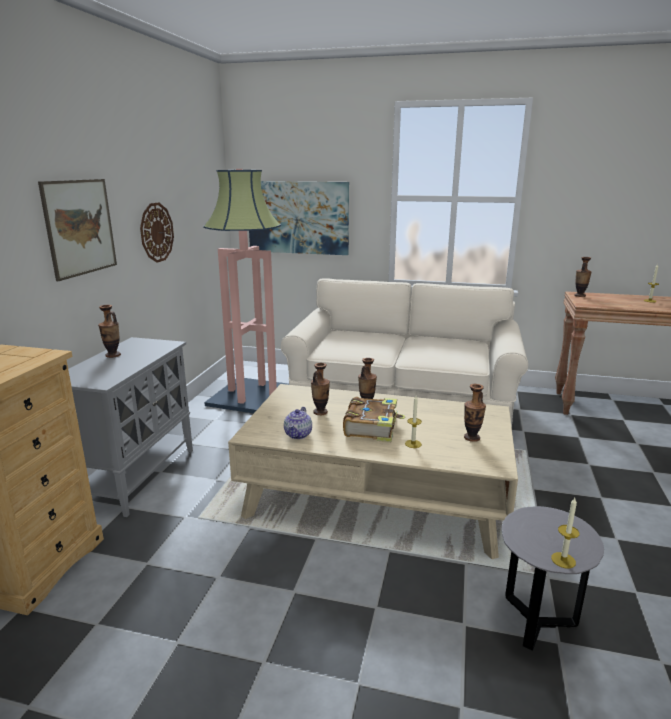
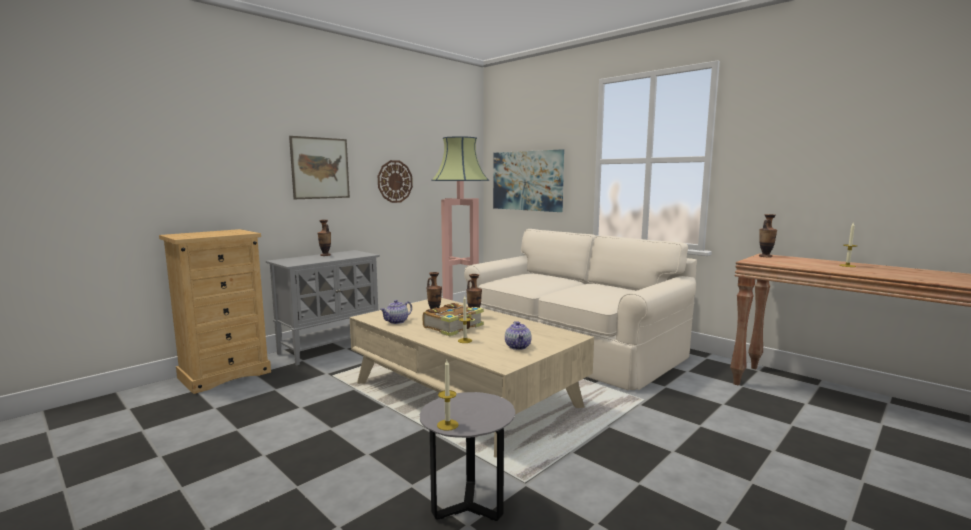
camera: 30 degrees right, 10 degrees down
vase [464,384,486,442] -> teapot [505,321,532,350]

